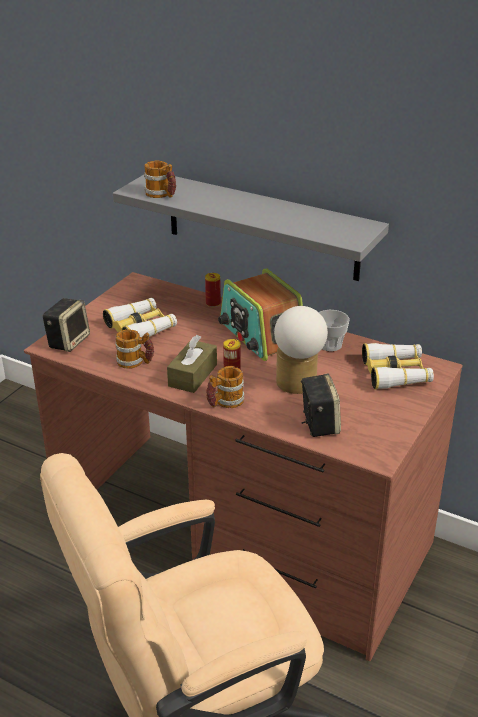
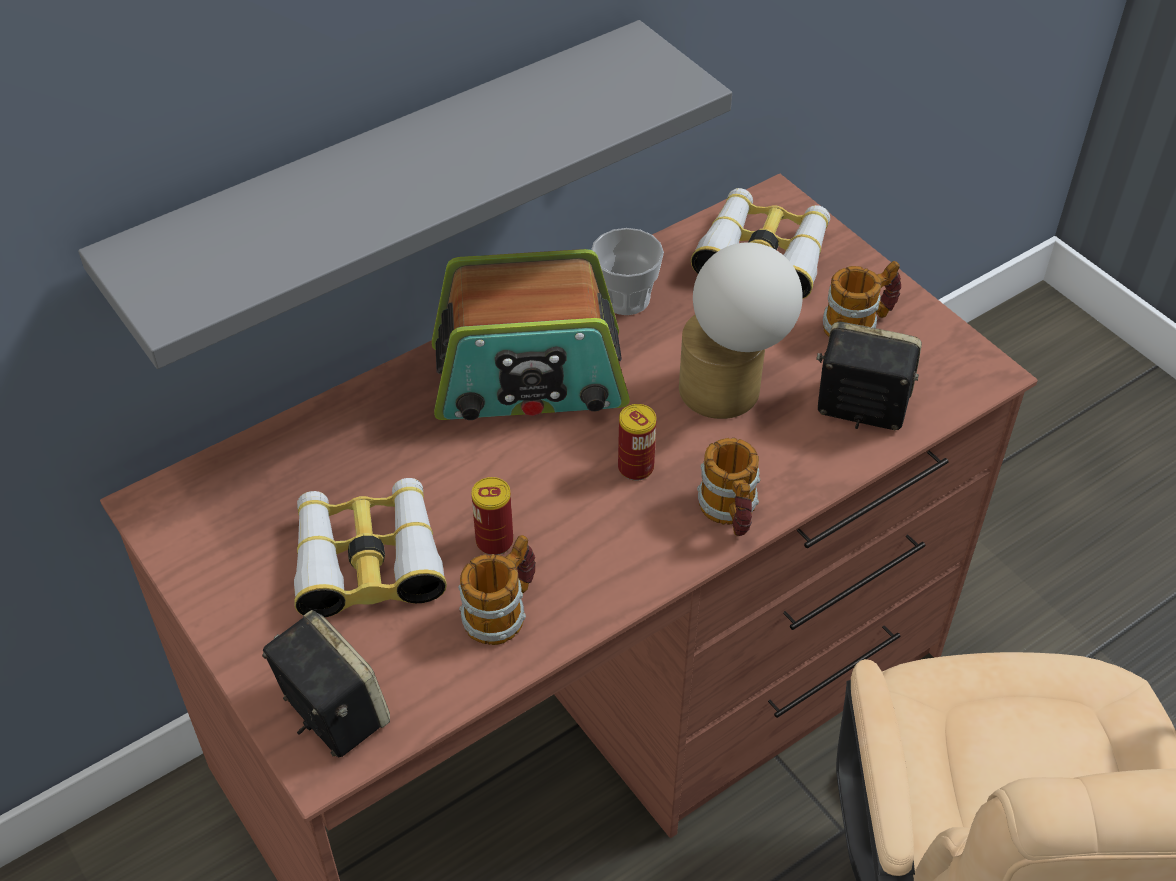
camera: 65 degrees left, 15 degrees up
mug [144,161,176,198] -> mug moved to [823,261,901,337]
brown tissue box [167,335,217,393] -> none
can [205,273,221,307] -> can moved to [471,477,513,555]

